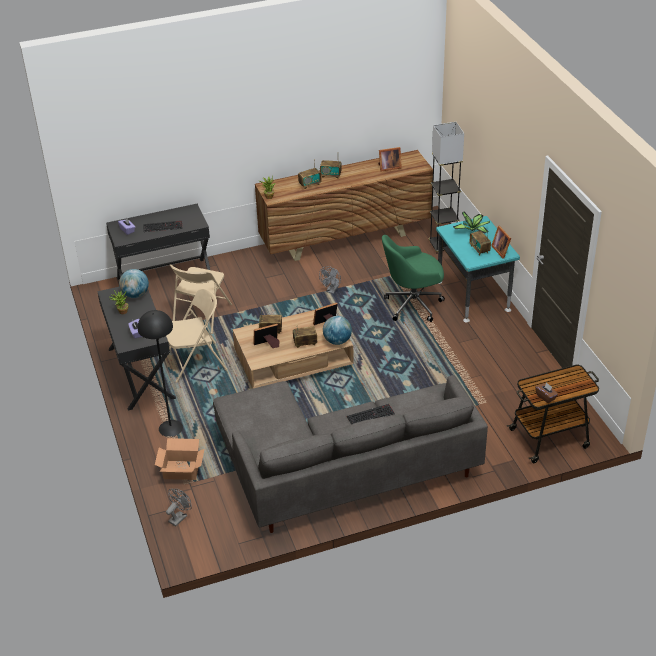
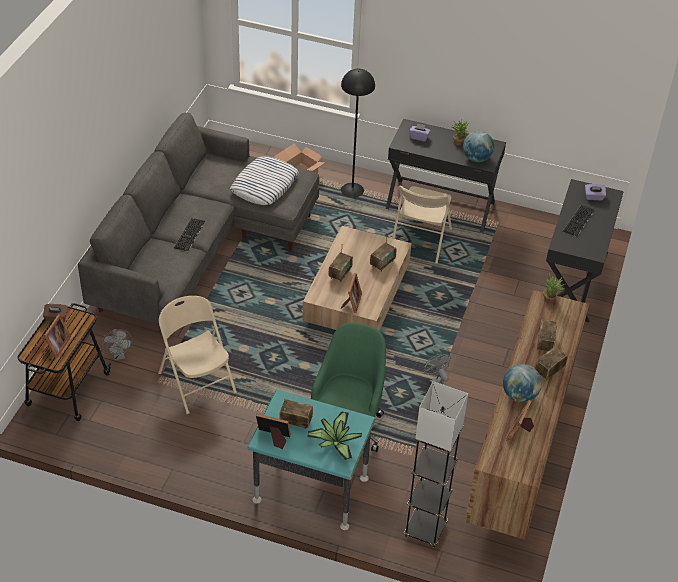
camera: 125 degrees right, 5 degrees up
grey fan [166,489,192,526] -> grey fan moved to [102,329,133,360]
beige chair [170,264,232,334] -> beige chair moved to [158,296,237,414]
picture frame [253,324,279,348] -> picture frame moved to [43,314,71,358]
globe [323,316,352,345] -> globe moved to [503,364,542,403]
none -> pillow [230,156,299,205]

